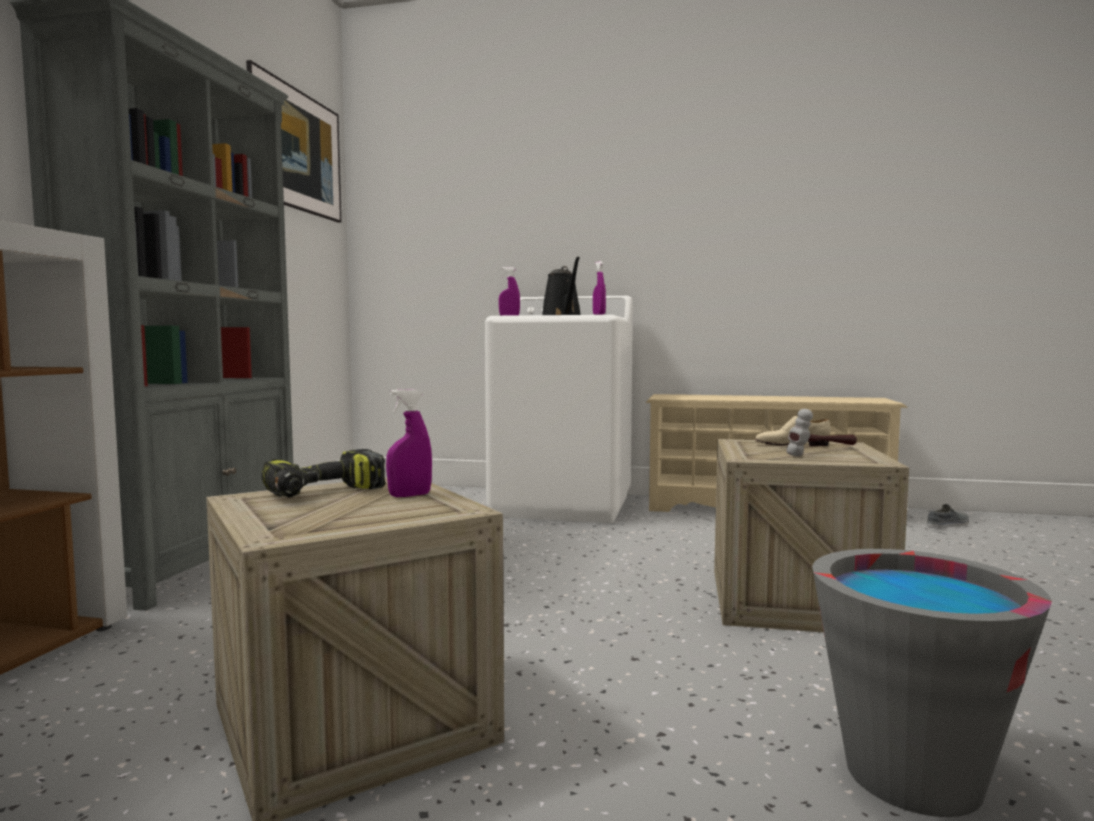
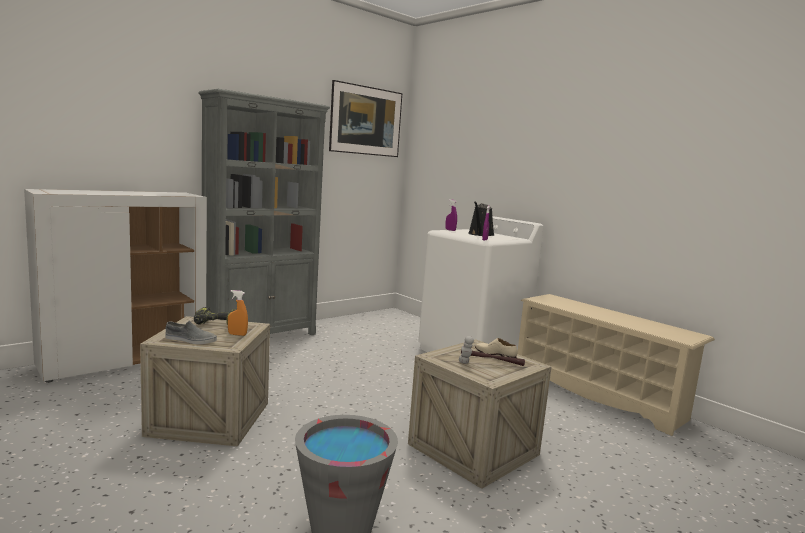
camera: 35 degrees right, 5 degrees up
purple spray bottle [386,389,432,497] -> orange spray bottle [228,290,248,336]
grey shoe [927,504,969,529] -> grey shoe moved to [165,321,217,344]

